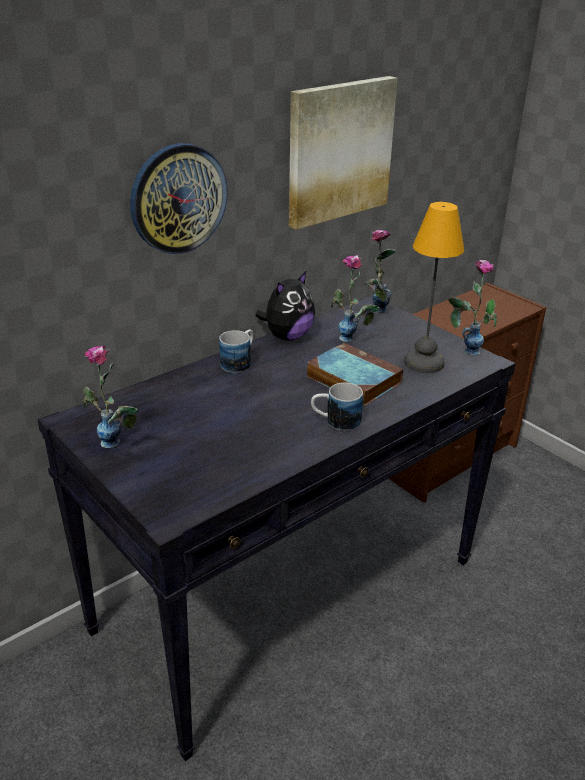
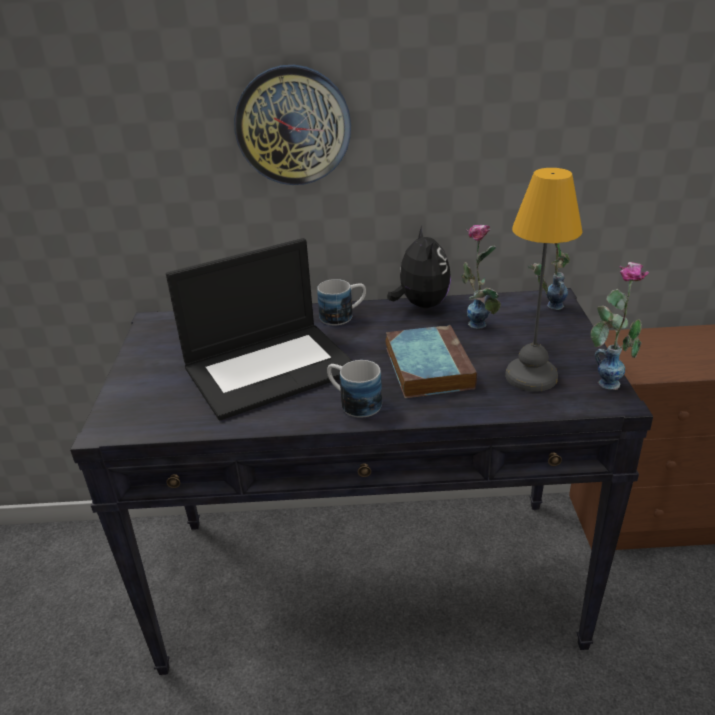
camera: 40 degrees right, 0 degrees up
vase [82,346,139,448] -> none
plush toy [255,271,315,341] -> plush toy turned 90 degrees counterclockwise [387,226,451,308]
picture [289,76,398,230] -> none
none -> laptop [166,238,353,421]

